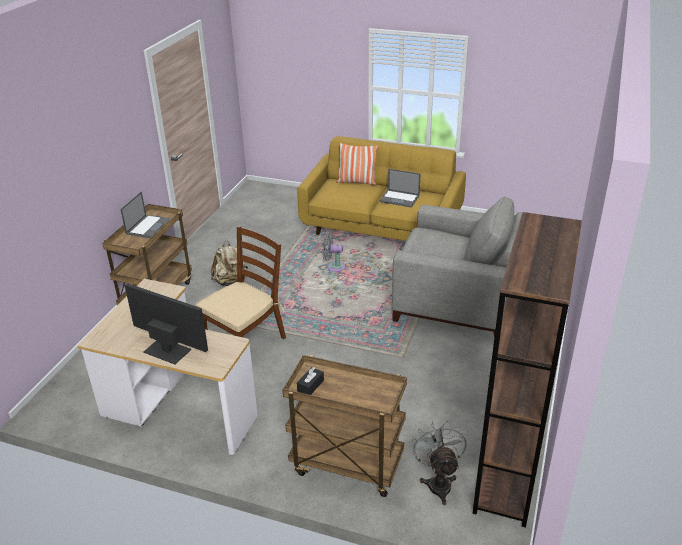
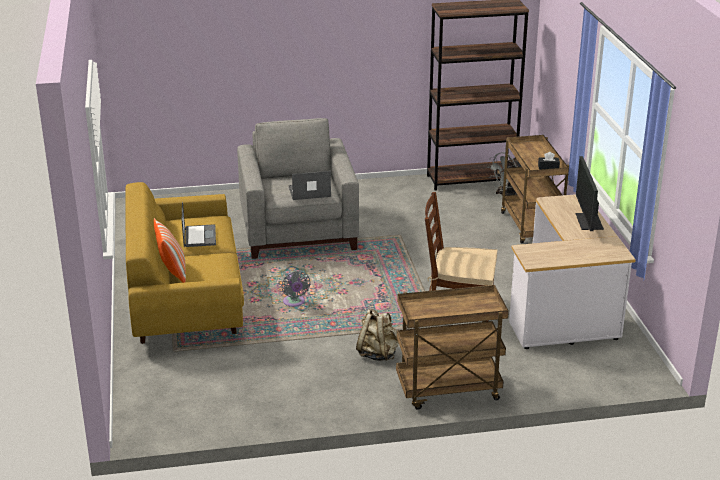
camera: 120 degrees left, 5 degrees down
laptop [120,192,171,238] -> laptop moved to [289,171,331,200]

